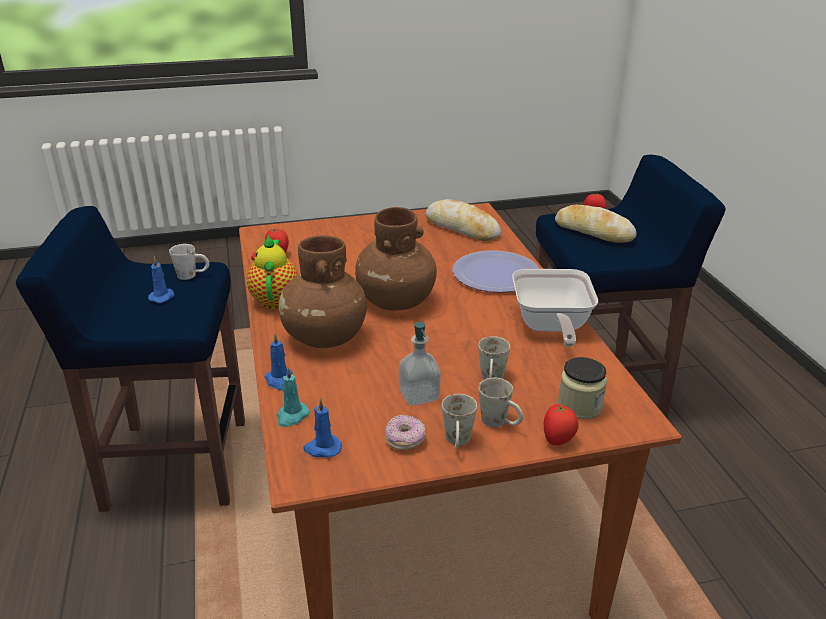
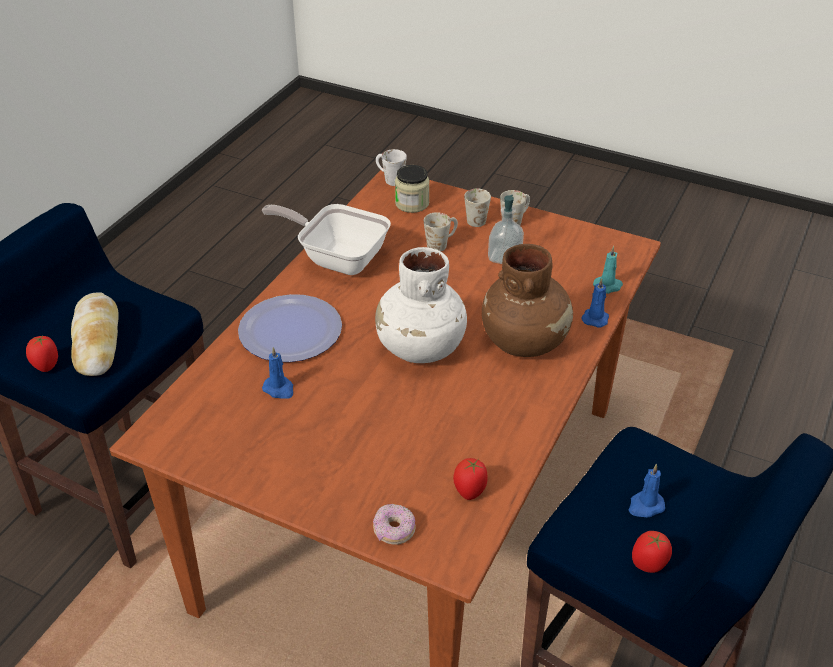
camera: 140 degrees left, 10 degrees up
white mug [169,244,209,280] -> white mug moved to [376,149,407,186]
teapot [247,235,298,310] -> none
blue candle [303,398,342,458] -> blue candle moved to [262,347,293,399]
brown vase [355,207,437,311] -> white vase [375,247,467,363]
donut [385,415,426,450] -> donut moved to [373,504,415,545]
bread [426,199,501,241] -> none
frying pan [512,269,598,347] -> frying pan turned 105 degrees counterclockwise [262,204,391,275]
tomato [544,404,578,445] -> tomato moved to [632,531,672,573]

